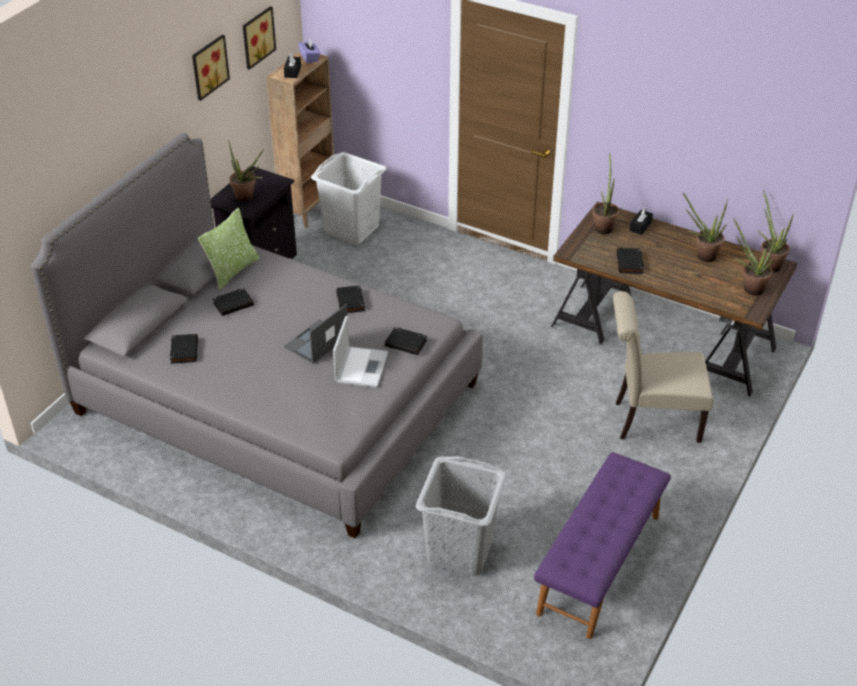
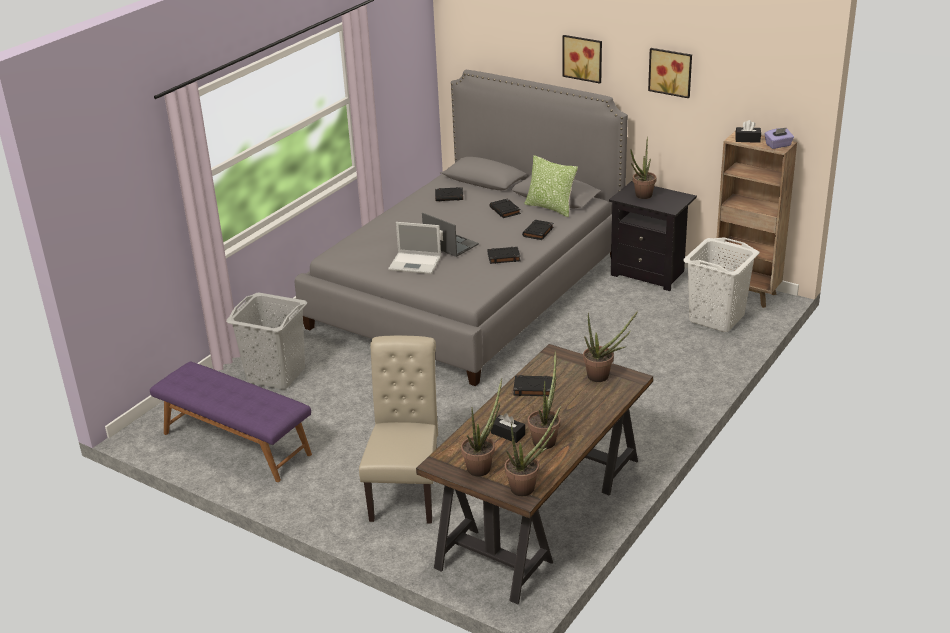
camera: 95 degrees right, 10 degrees down
picture [243,6,276,70] -> picture moved to [563,35,602,83]
black book [385,327,427,355] -> black book moved to [522,220,554,240]
black tissue box [630,208,653,235] -> black tissue box moved to [491,413,525,443]

